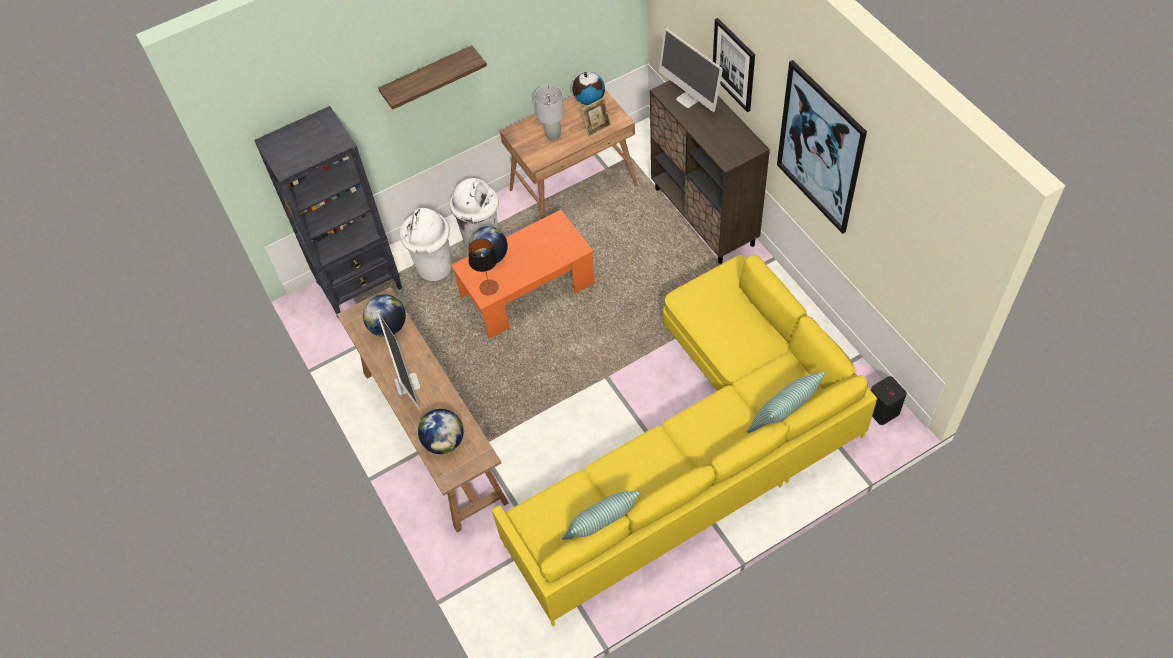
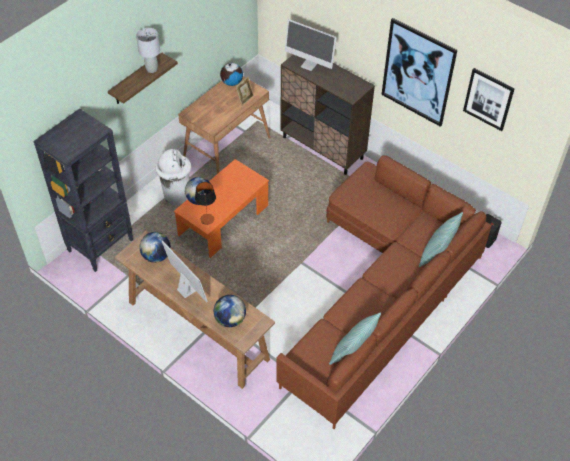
camera: 25 degrees left, 5 degrees down
white trash can [400,208,452,281] -> none
yellow sofa [492,255,877,626] -> brown sofa [276,155,492,429]
grey table lamp [535,85,564,140] -> grey table lamp moved to [136,28,160,73]
picture [713,18,755,112] -> picture moved to [463,68,515,131]

